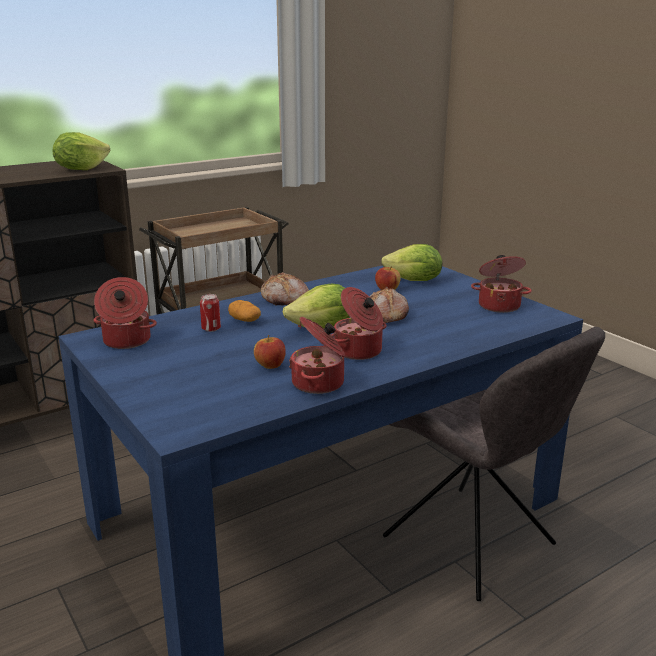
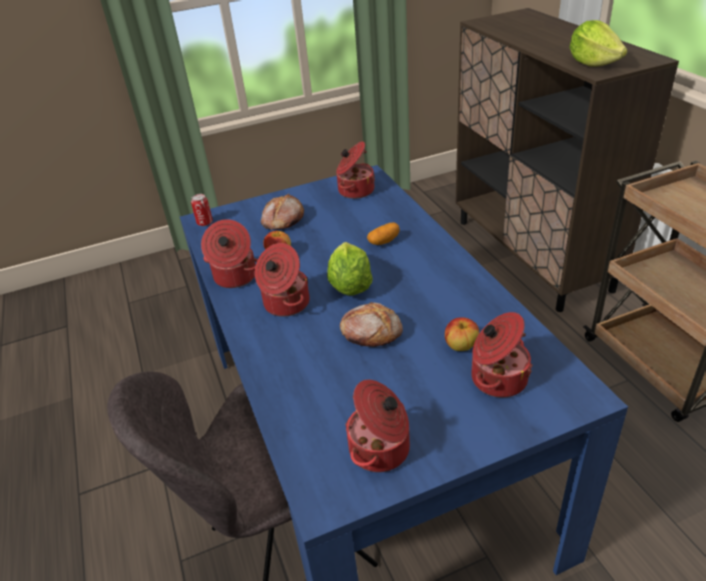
camera: 105 degrees right, 15 degrees up
can [200,294,221,332] -> can moved to [191,194,213,226]
bread [261,272,309,305] -> bread moved to [261,194,304,230]
lettuce [381,244,442,281] -> cooking pot [471,312,533,398]

